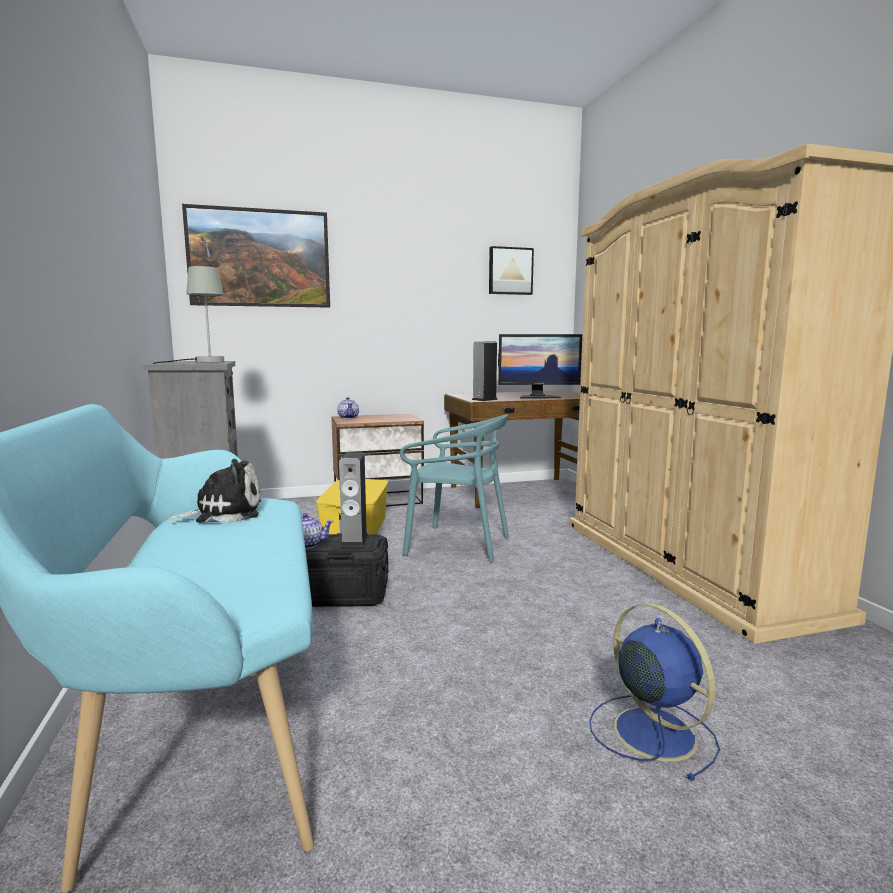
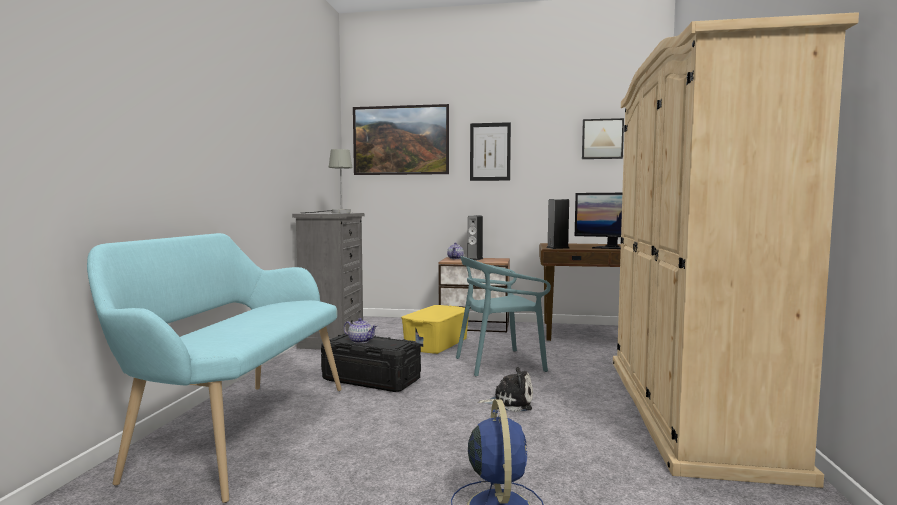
camera: 25 degrees right, 5 degrees down
plush toy [167,459,261,523] -> plush toy moved to [478,367,533,412]
speaker [339,452,368,546] -> speaker moved to [468,215,483,260]
turquoise chair [400,414,509,562] -> turquoise chair turned 120 degrees clockwise [456,256,551,376]
none -> picture [470,122,511,181]

